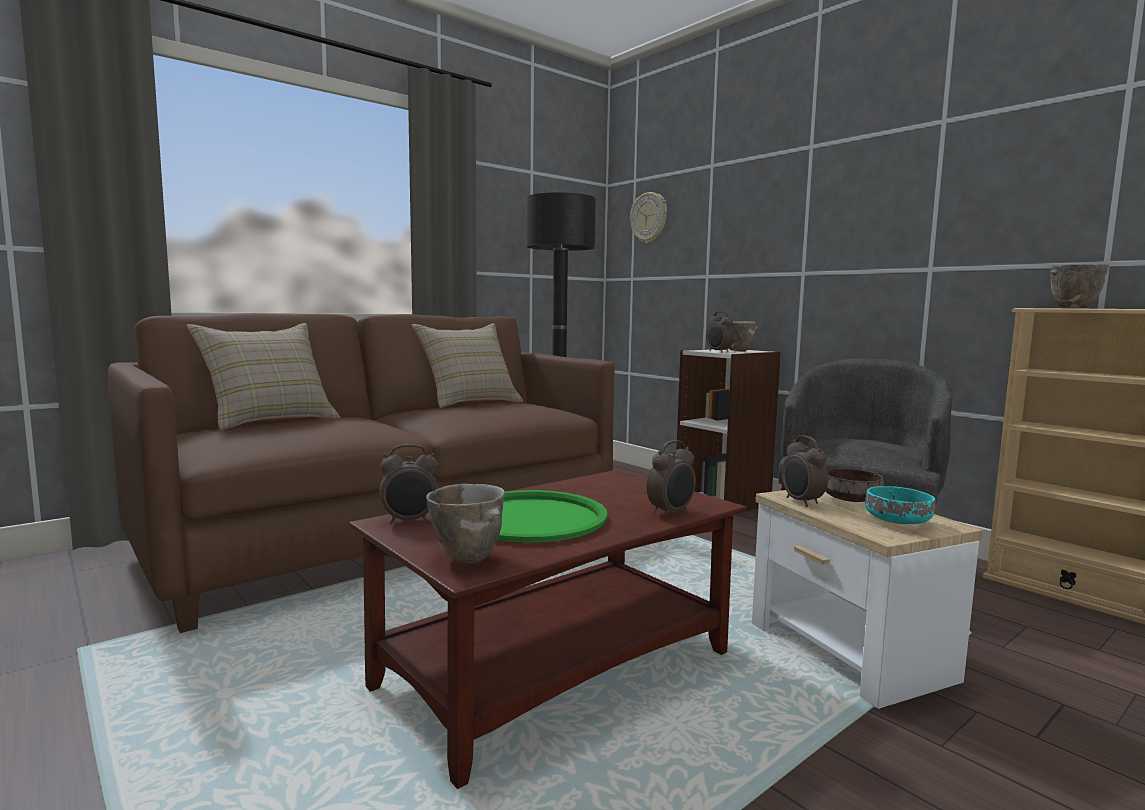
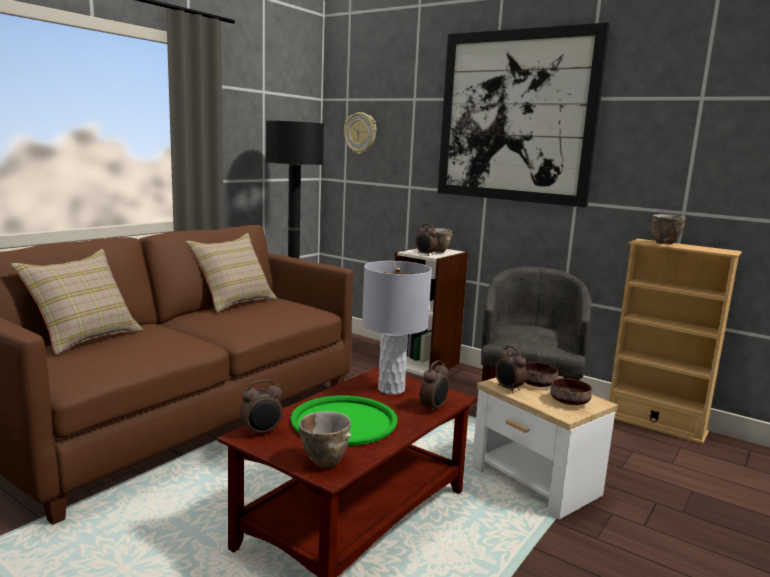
camera: 15 degrees left, 5 degrees up
turquoise bowl [865,486,935,524] -> brown bowl [550,378,592,405]
none -> grey table lamp [362,261,432,395]
none -> picture [438,22,610,207]

